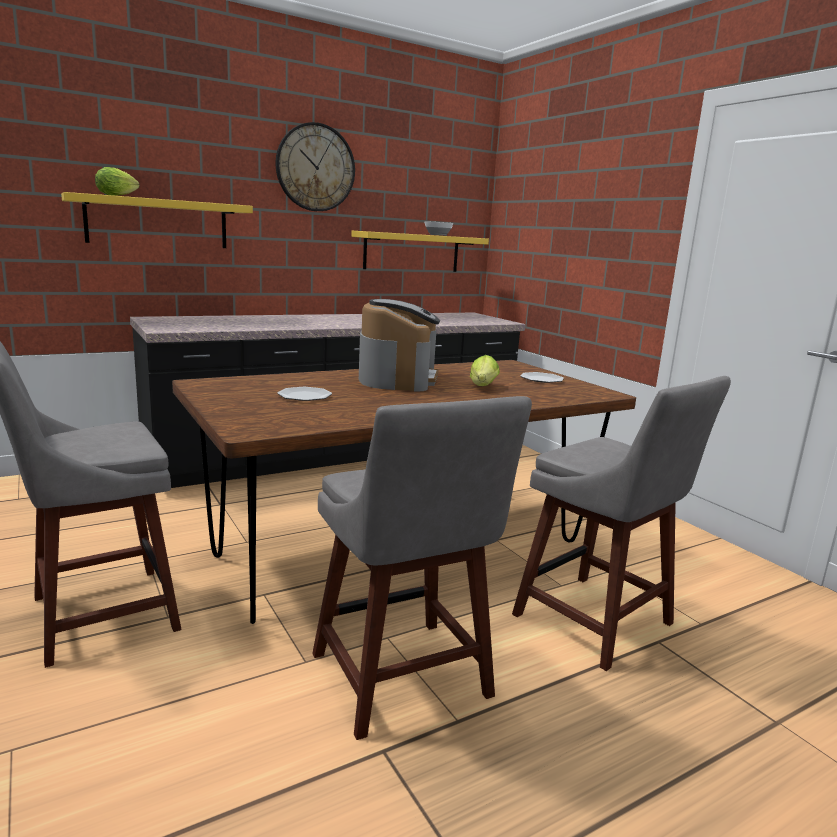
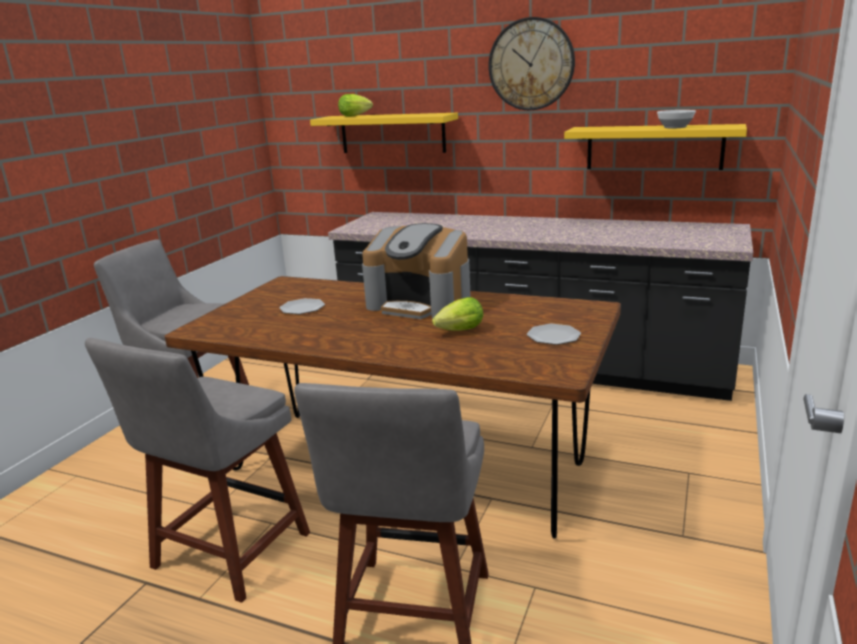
camera: 55 degrees right, 5 degrees up
coffee machine [359,299,440,391] -> coffee machine turned 60 degrees clockwise [362,223,471,319]

